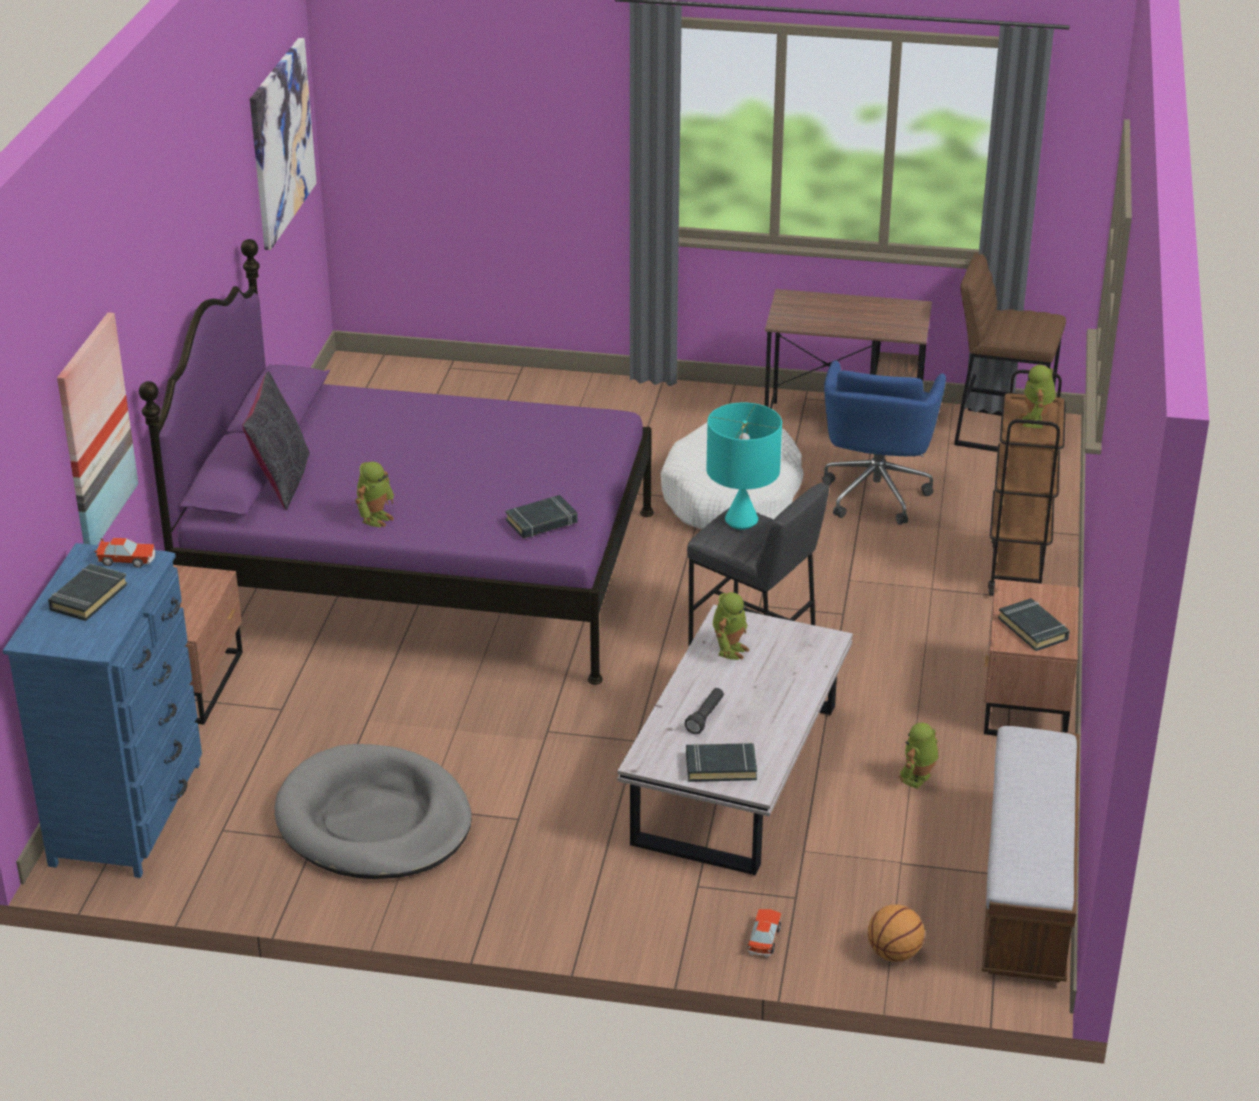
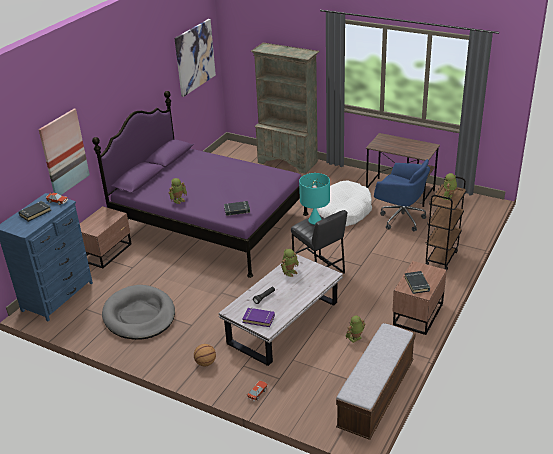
camera: 20 degrees right, 0 degrees up
black pillow [242,371,310,510] -> none
black book [686,742,757,782] -> purple book [242,308,275,327]
blue office chair [822,360,946,525] -> blue office chair turned 90 degrees counterclockwise [374,159,430,232]
basketball [868,905,924,962] -> basketball moved to [194,344,216,367]
brown stool [954,252,1066,452] -> none
none -> green bookcase [251,43,320,174]

